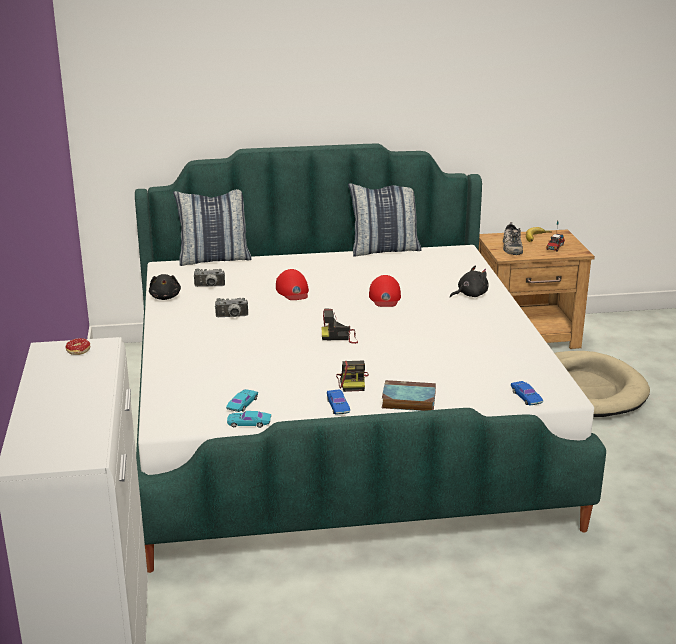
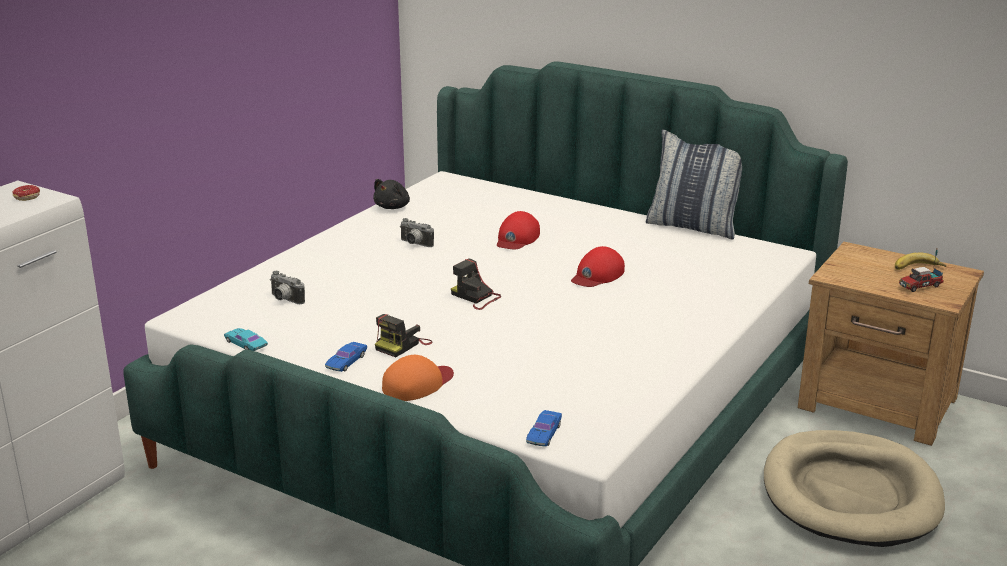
camera: 40 degrees right, 0 degrees up
pillow [173,189,252,266] -> none
camera [193,268,225,287] -> camera moved to [271,271,305,304]
turquoise toy car [226,389,258,412] -> none
book [382,380,436,411] -> orange cap [382,355,454,401]
black plush toy [450,266,489,298] -> none
shoe [503,222,523,255] -> none

